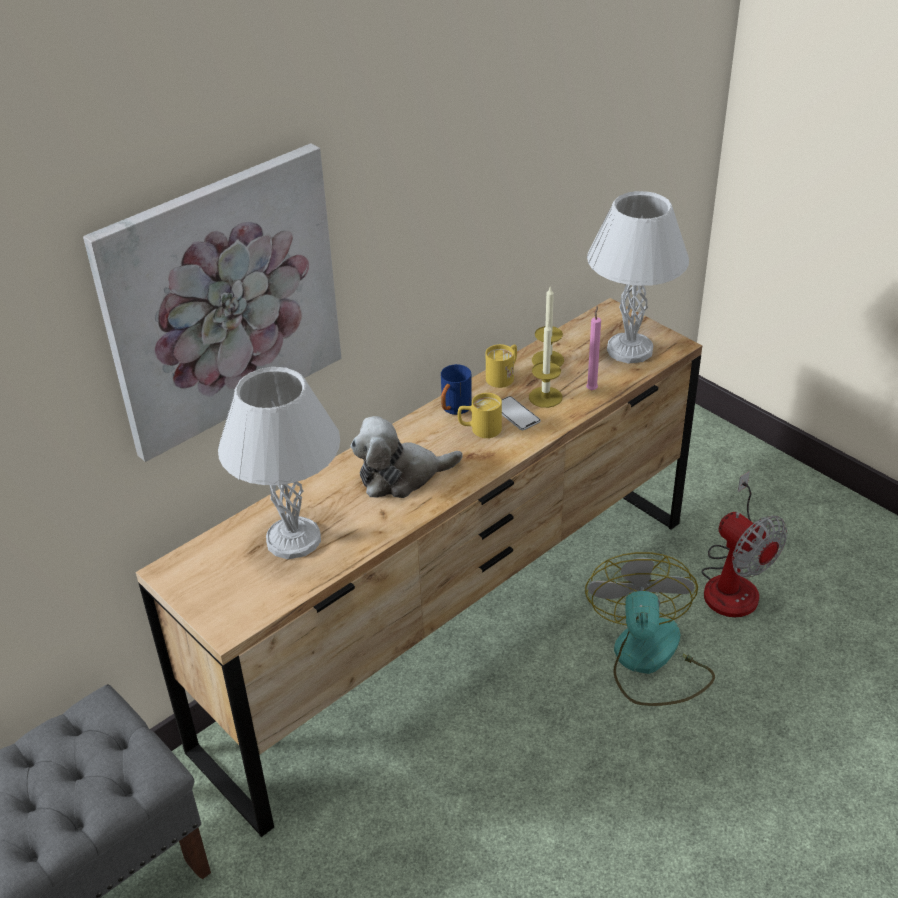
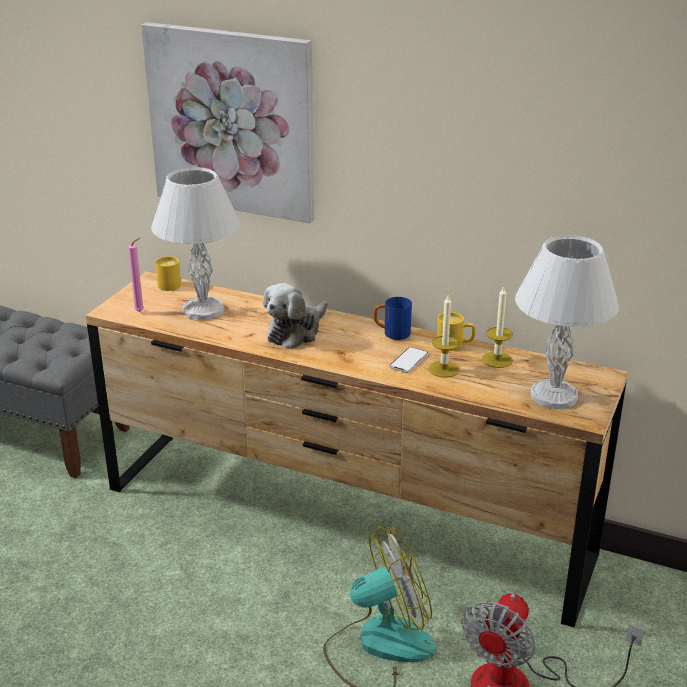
camera: 65 degrees right, 10 degrees down
plush toy [351,416,463,498] -> plush toy turned 105 degrees counterclockwise [263,283,328,349]
yellow mug [458,393,502,438] -> yellow mug moved to [155,256,181,291]
pink candle [586,306,601,390] -> pink candle moved to [128,238,144,312]

